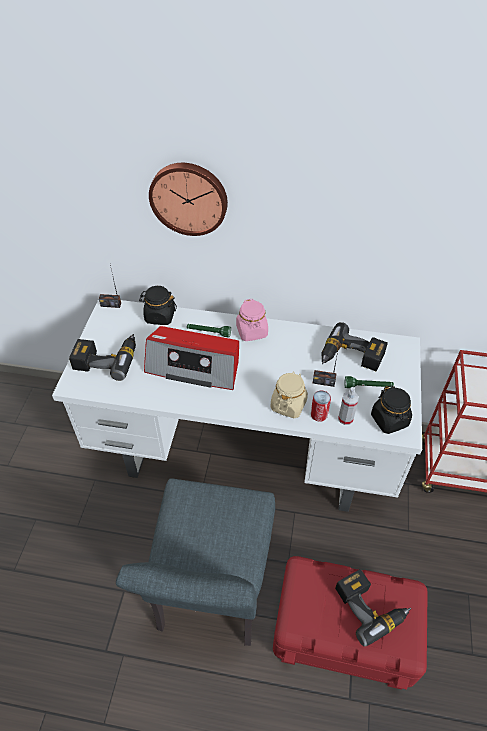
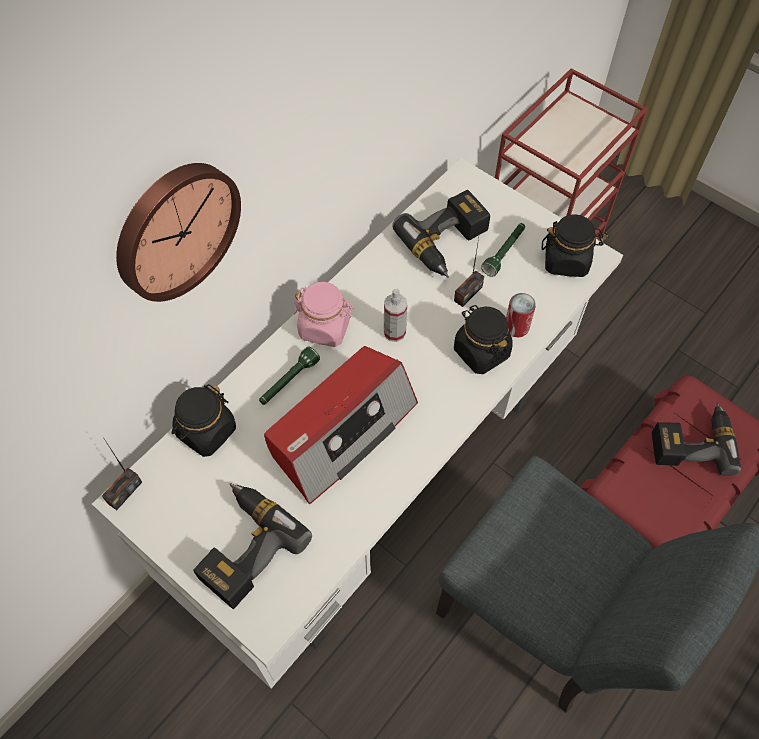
camera: 60 degrees left, 10 degrees up
beige jar [270,371,308,418] -> black jar [454,305,513,374]
spray bottle [338,387,359,425] -> spray bottle moved to [384,289,407,342]

